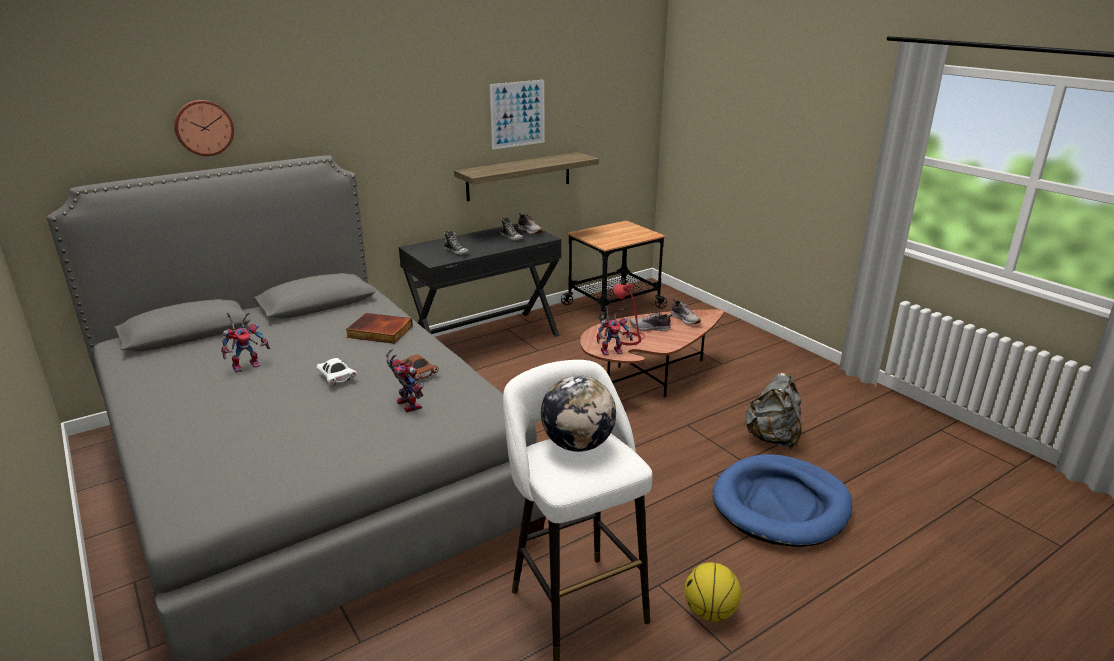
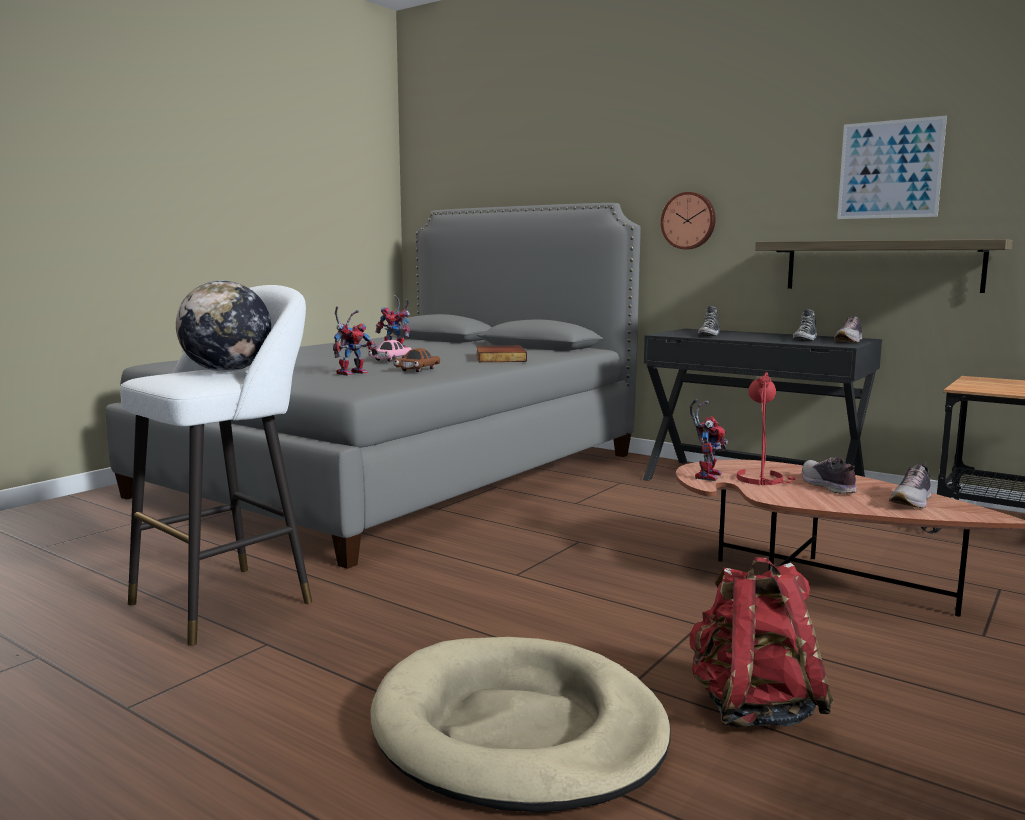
camera: 70 degrees right, 15 degrees down
wall clock [174,100,234,156] -> wall clock moved to [661,192,716,249]
white toy car [317,358,357,385] -> pink toy car [368,340,412,362]
toy robot [597,306,633,356] -> toy robot turned 120 degrees counterclockwise [690,399,728,481]
basketball [684,562,741,622] -> none
blue dog bed [713,454,852,547] -> beige dog bed [370,637,671,812]
grey backpack [745,373,802,449] -> red backpack [690,557,834,728]

